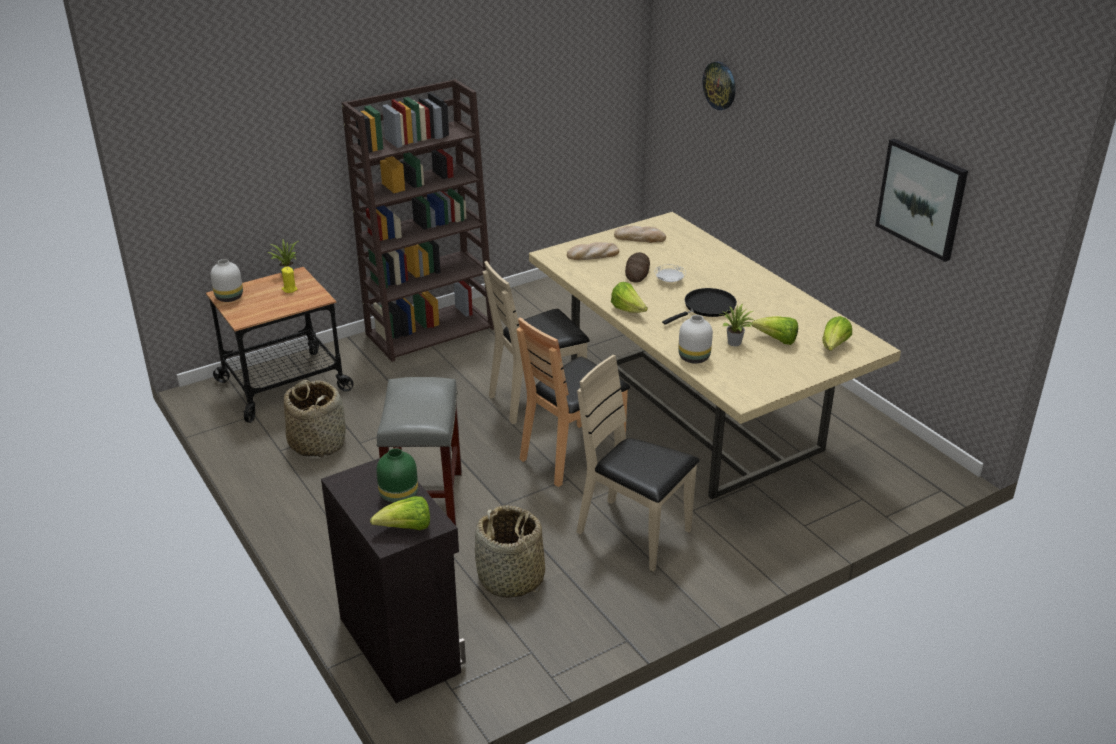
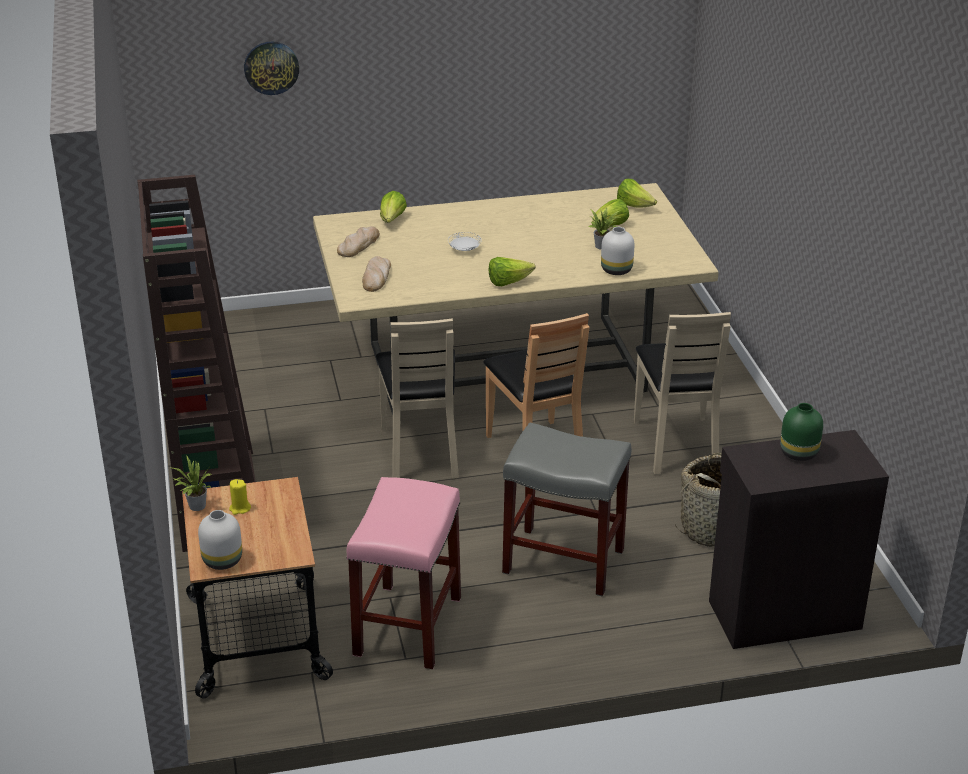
camera: 70 degrees left, 0 degrees up
basket [284,380,346,457] -> pink stool [346,477,461,669]
lettuce [370,496,430,530] -> lettuce moved to [380,191,407,223]
beige chair [576,355,700,572] -> beige chair turned 60 degrees counterclockwise [634,312,731,475]
bread [625,252,650,283] -> none
black frying pan [662,288,737,325] -> none
picture [875,138,968,262] -> none

